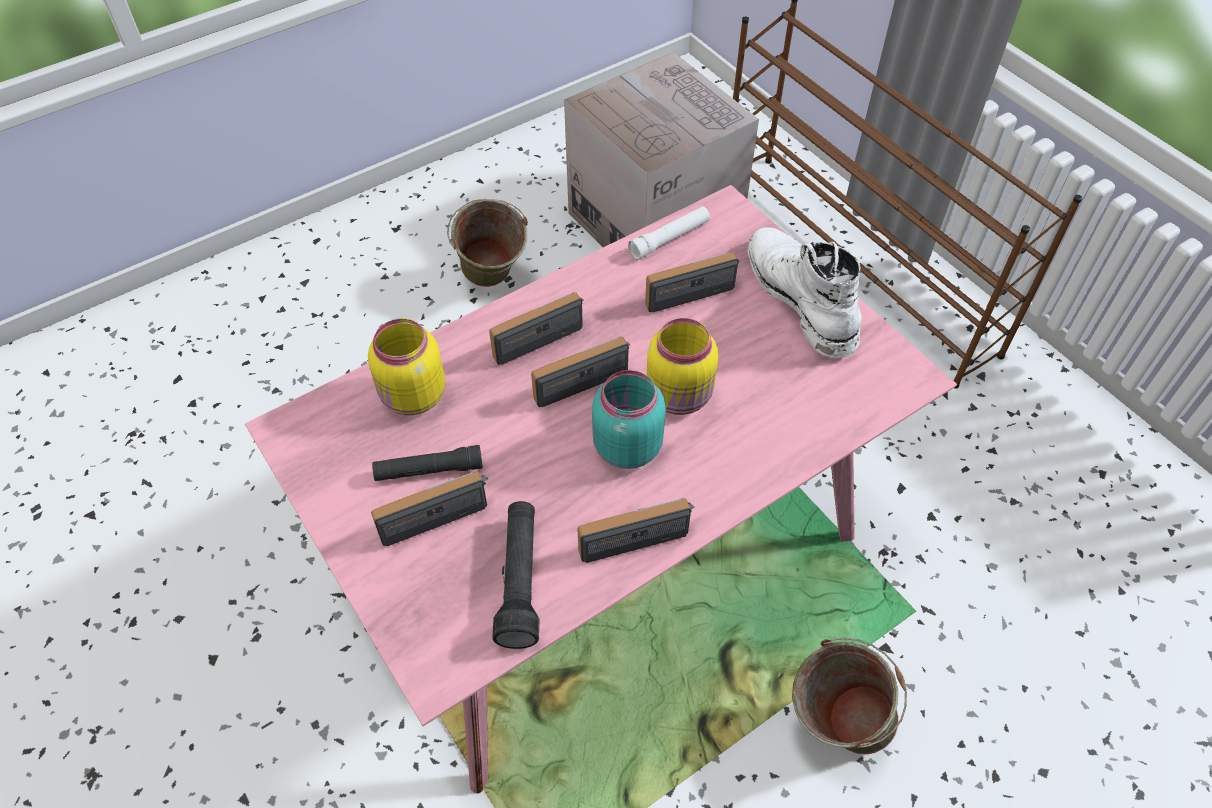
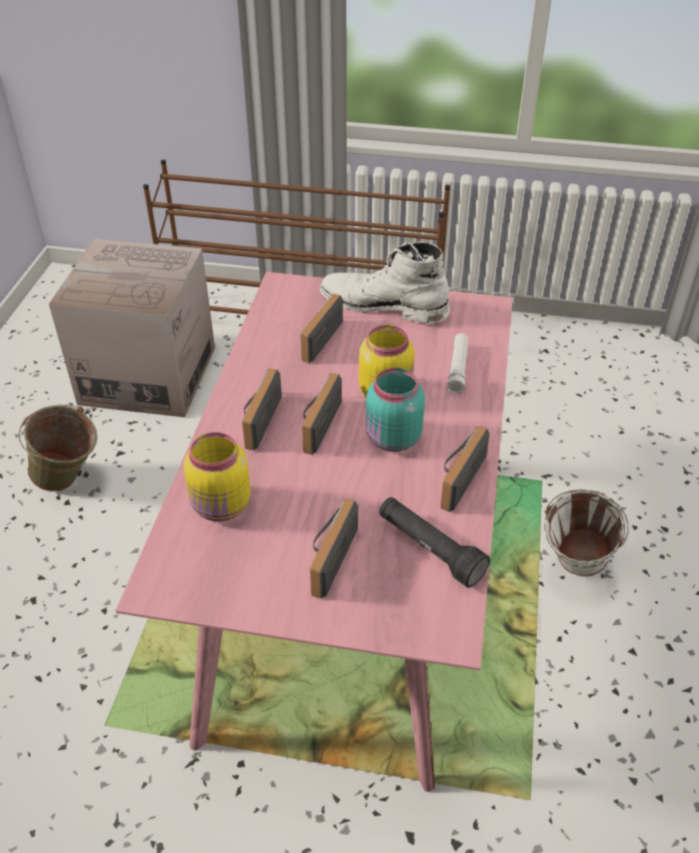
camera: 45 degrees left, 10 degrees down
black flashlight [372,445,483,481] -> none
white flashlight [628,206,710,260] -> white flashlight moved to [447,333,468,394]
green bucket [792,637,907,754] -> white bucket [544,489,629,577]

